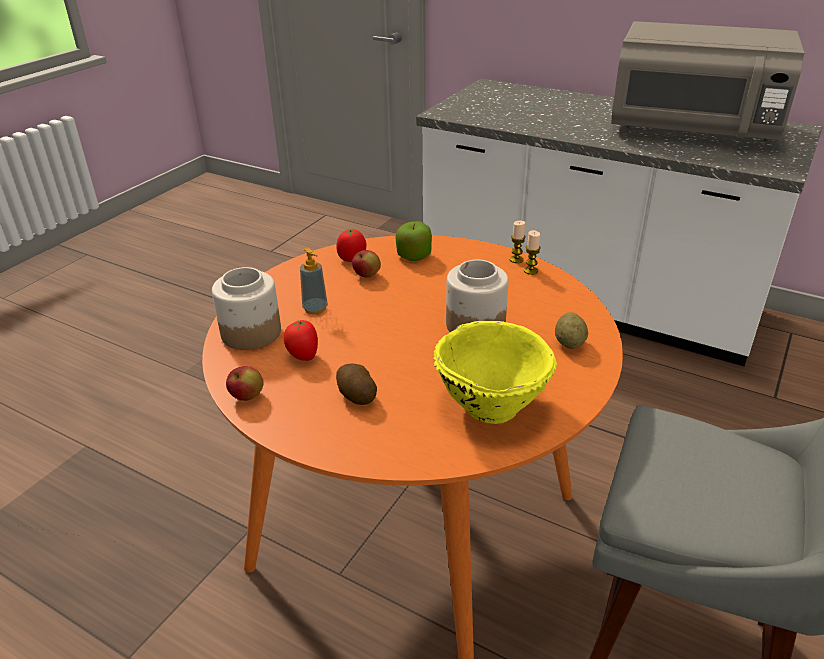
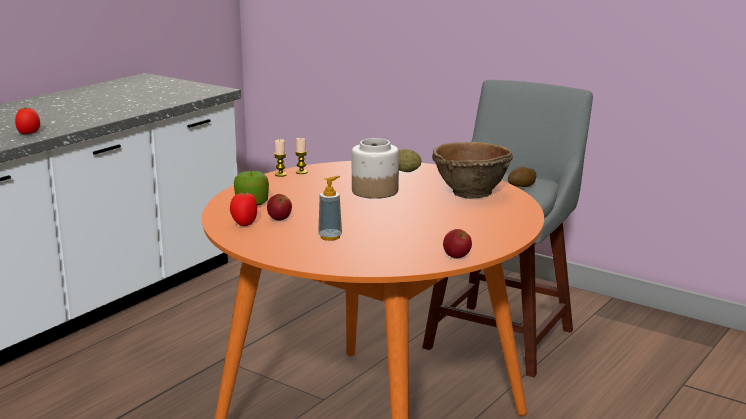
camera: 85 degrees left, 15 degrees down
jar [212,267,281,350] -> none
tomato [284,319,318,361] -> tomato moved to [15,107,40,134]
potato [336,364,377,405] -> potato moved to [508,166,536,187]
yellow bowl [433,321,557,424] -> brown bowl [432,142,513,199]
grey microwave [611,21,805,142] -> none

